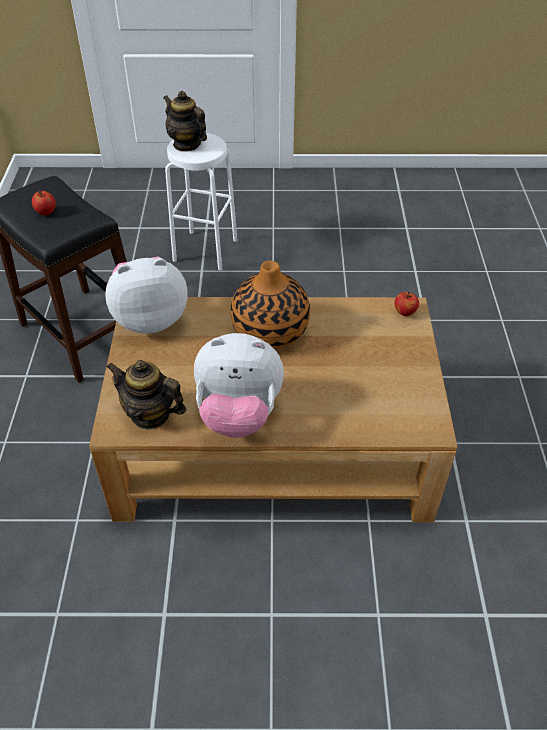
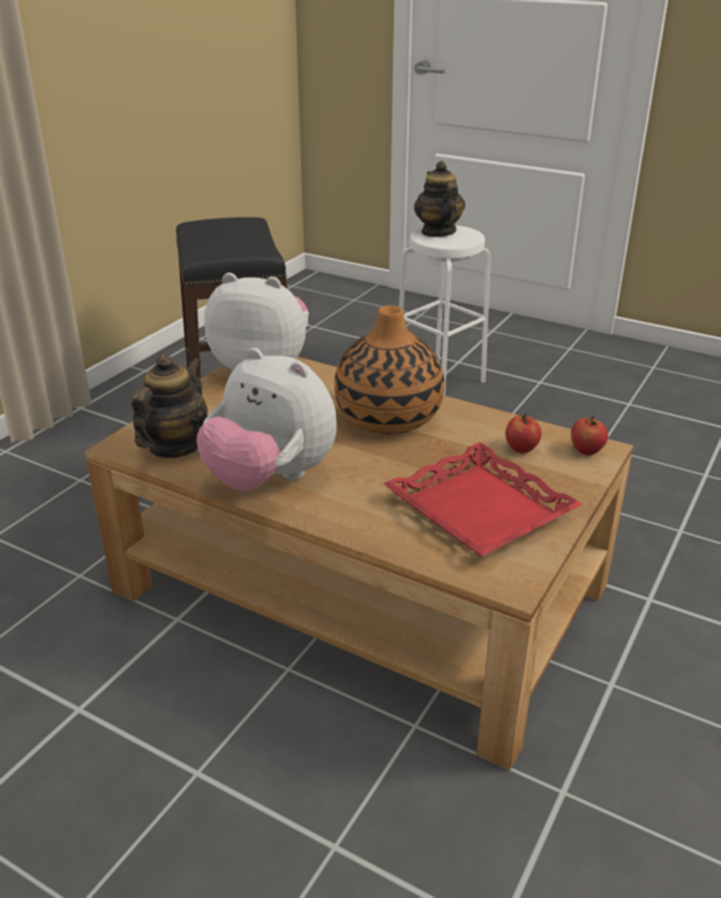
camera: 30 degrees right, 15 degrees down
apple [32,190,56,216] -> apple moved to [505,413,542,453]
teapot [106,360,187,430] -> teapot turned 60 degrees clockwise [131,354,207,458]
none -> red tray [383,442,582,557]

